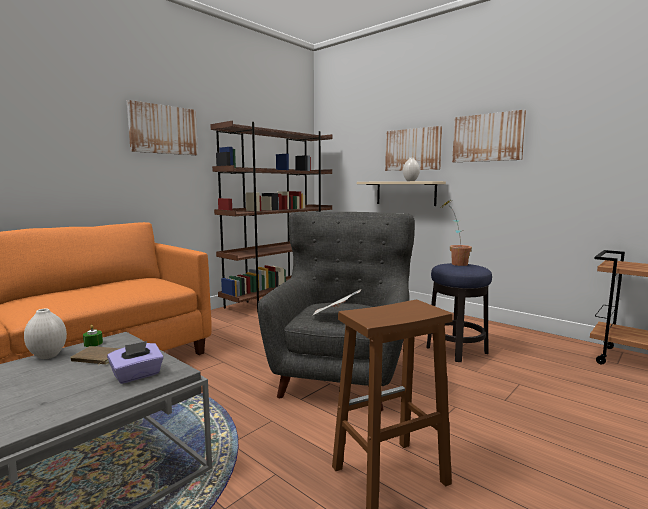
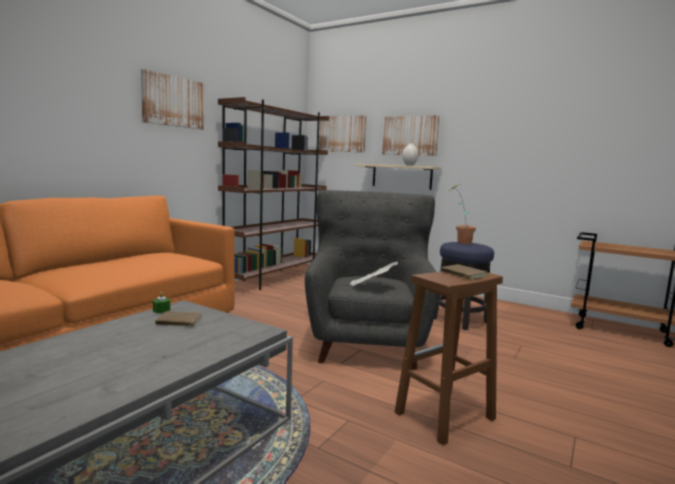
camera: 10 degrees left, 0 degrees up
white vase [24,309,67,359] -> none
purple tissue box [107,341,164,384] -> none
picture [452,110,526,162] -> picture moved to [319,115,366,152]
none -> brown book [442,264,487,279]

